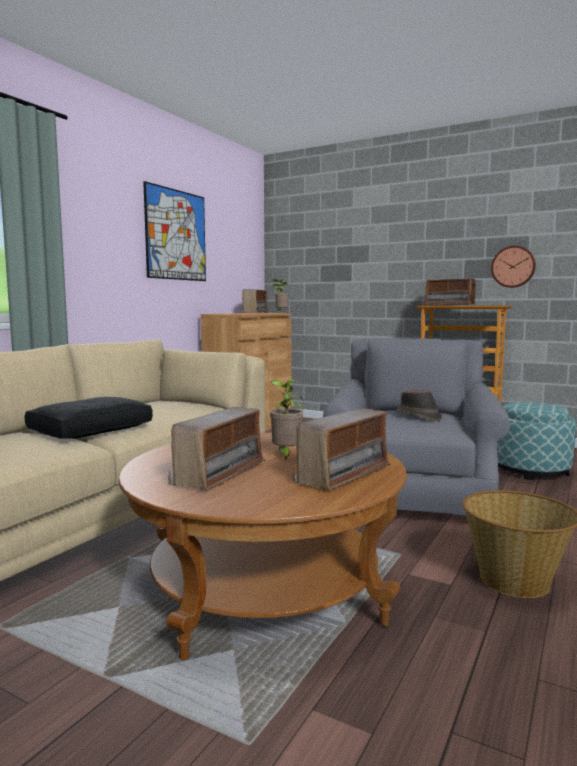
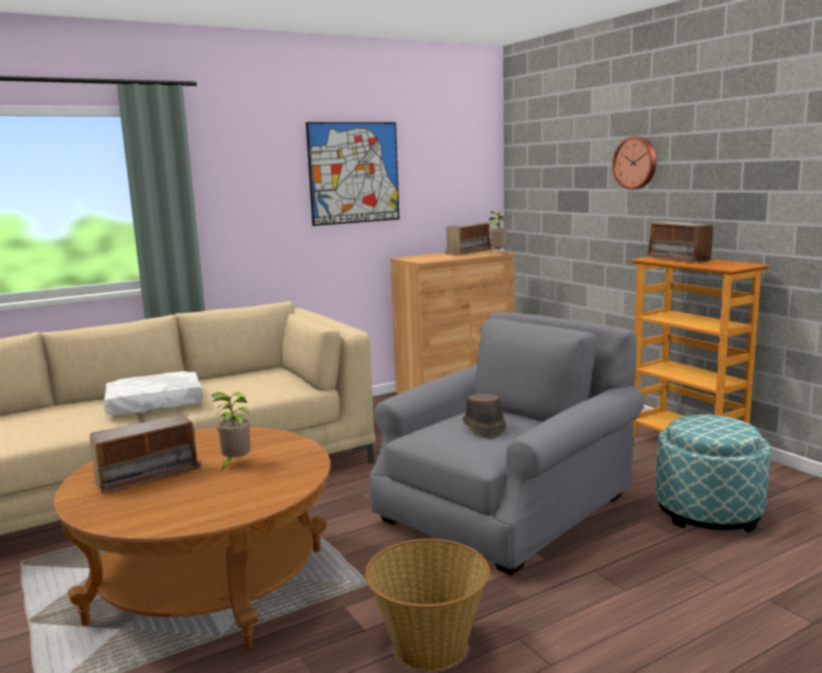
camera: 30 degrees right, 5 degrees up
black pillow [25,397,153,439] -> white pillow [104,371,203,415]
radio [292,408,391,491] -> none
wall clock [491,246,536,288] -> wall clock moved to [612,137,656,190]

